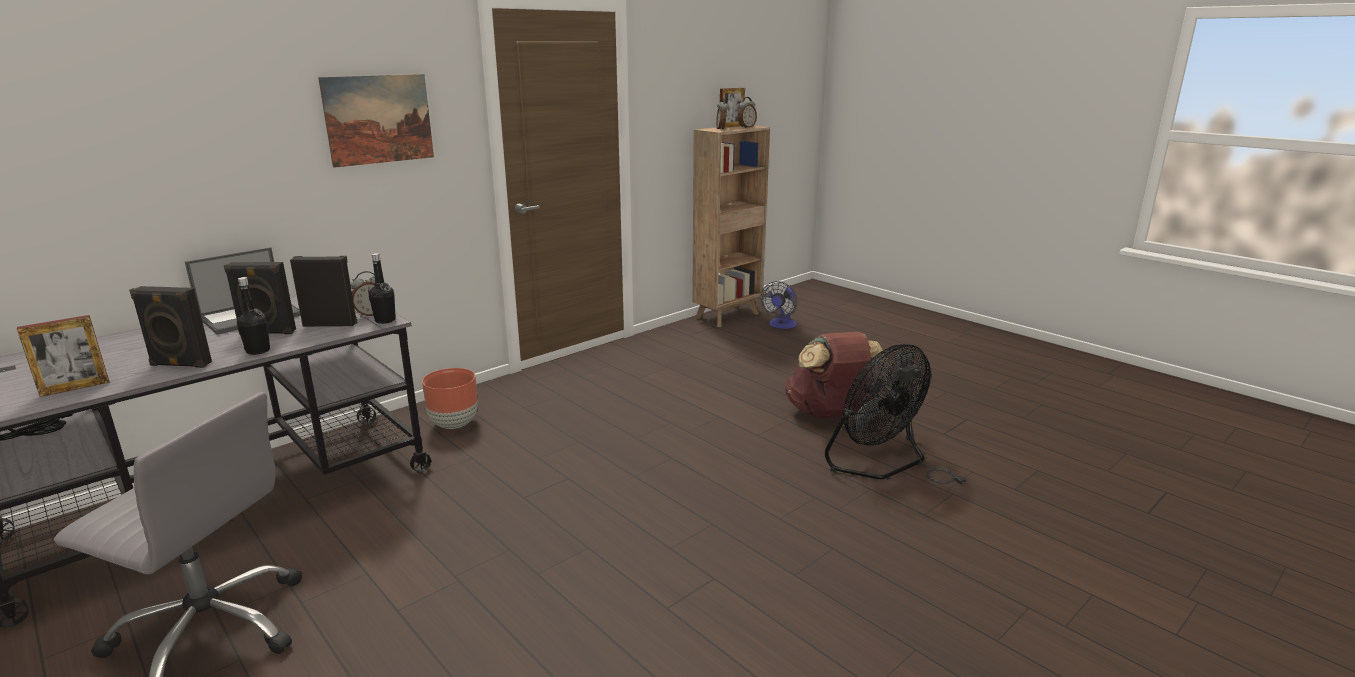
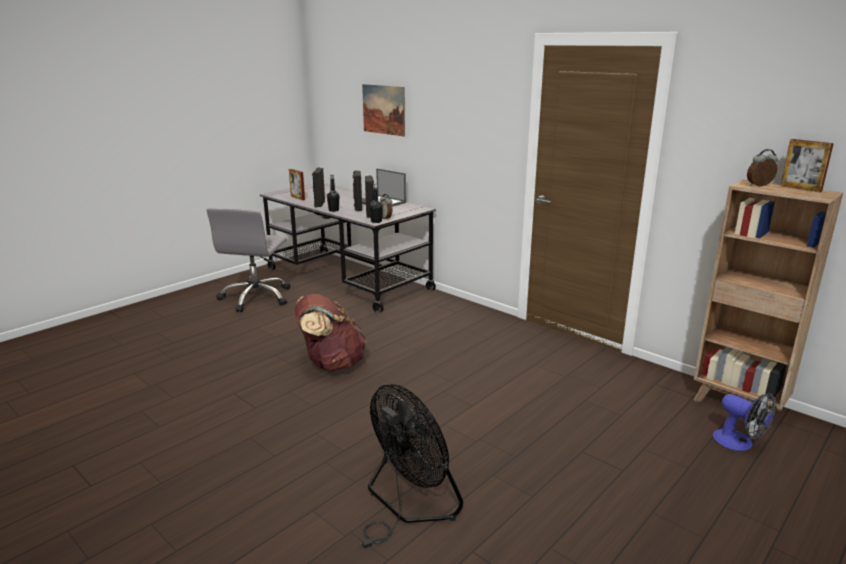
camera: 85 degrees right, 0 degrees up
picture [318,74,434,168] -> picture moved to [362,84,405,137]
brown planter [422,368,478,429] -> none
alarm clock [738,97,757,128] -> none
fan [761,281,797,329] -> fan turned 150 degrees counterclockwise [713,393,777,451]
brown backpack [785,332,889,418] -> brown backpack moved to [294,294,366,371]

